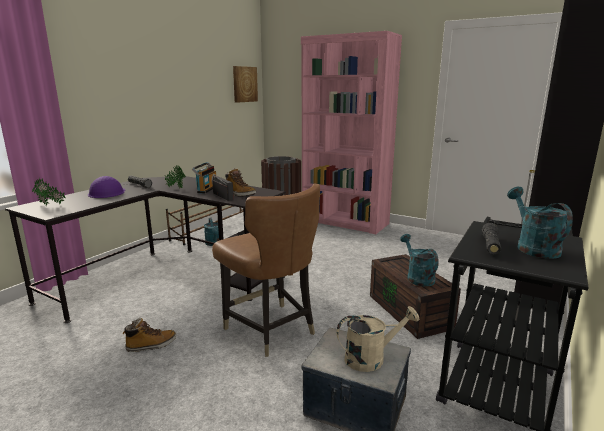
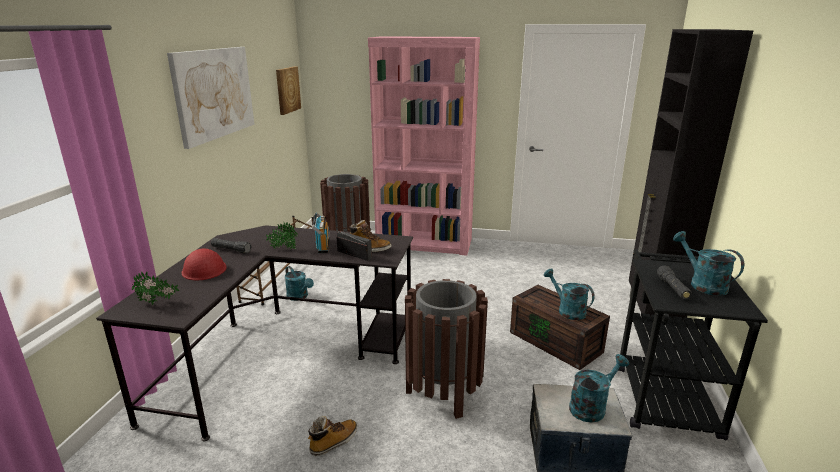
camera: 20 degrees left, 5 degrees up
purple hard hat [88,176,125,198] -> red hard hat [182,248,227,280]
brown chair [212,184,320,357] -> brown trash can [405,279,488,419]
beige watering can [336,306,419,372] -> turquoise watering can [569,354,629,422]
none -> picture [167,47,255,149]

